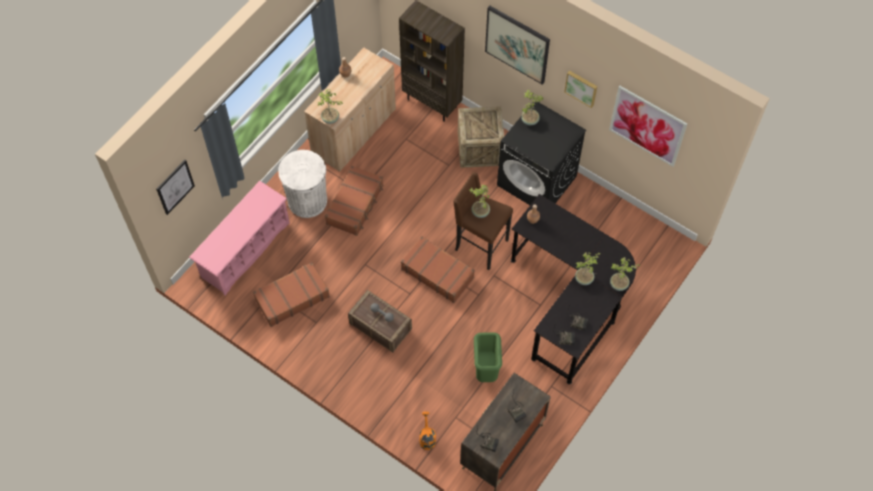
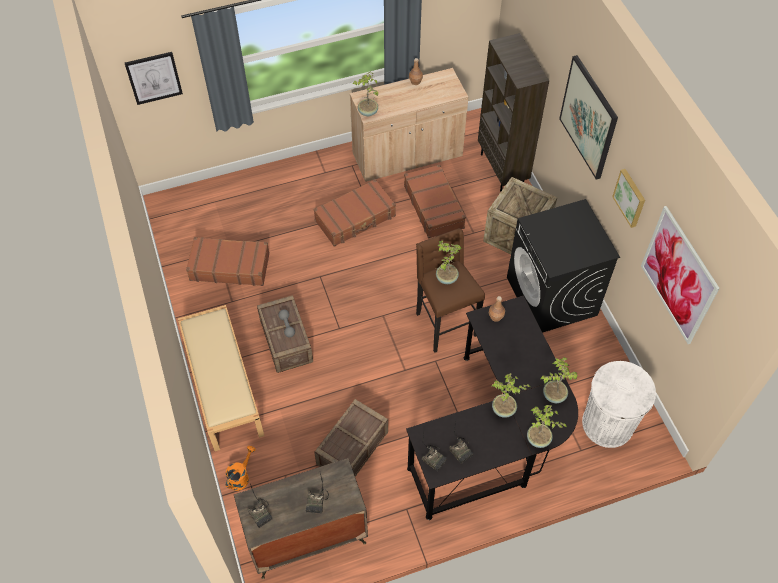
camera: 35 degrees right, 5 degrees down
pink shoe rack [189,181,290,296] -> none
white trash can [278,150,327,218] -> white trash can moved to [582,361,656,448]
brown suitcase [401,236,475,303] -> brown suitcase moved to [404,164,466,239]
green trash can [474,332,502,382] -> crate [314,399,388,477]
potted plant [521,90,544,125] -> potted plant moved to [541,357,578,403]
none -> beige bench [178,305,264,451]

